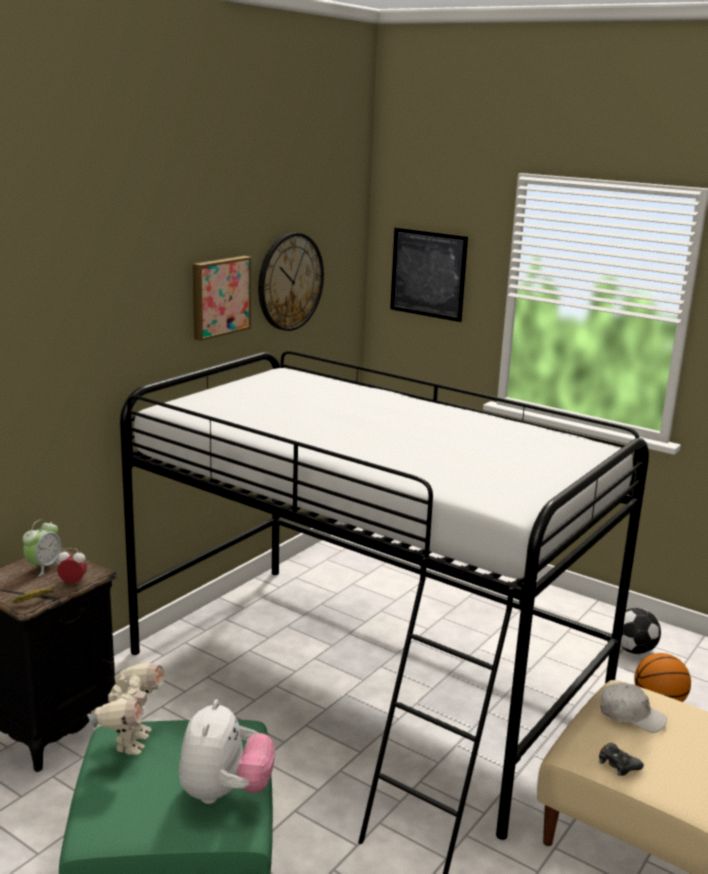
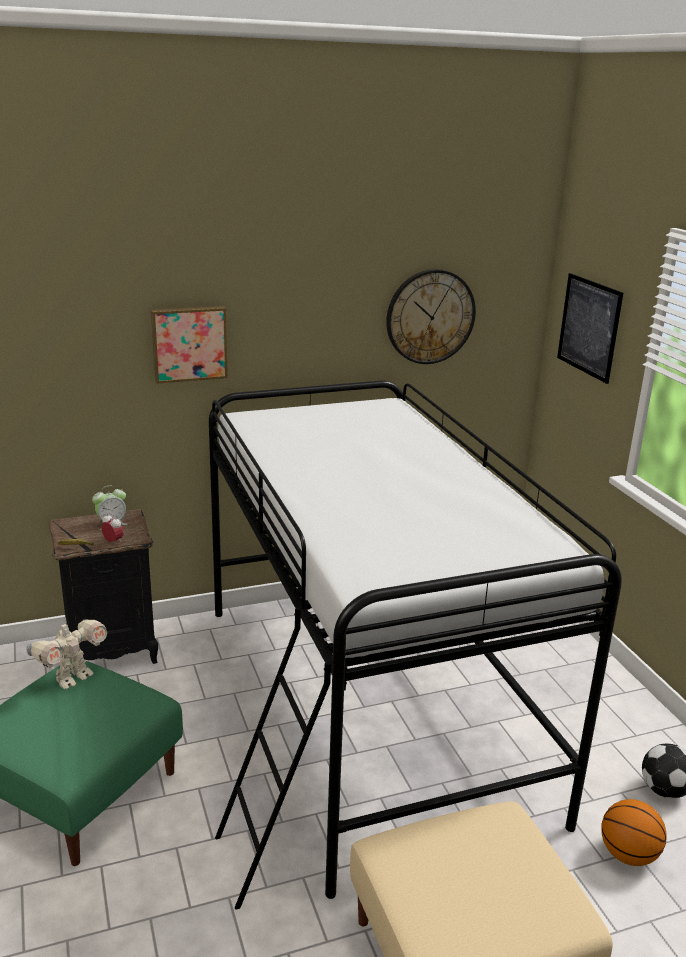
camera: 35 degrees right, 5 degrees up
plush toy [179,699,275,804] -> none
picture [193,256,251,341] -> picture moved to [151,306,228,384]
black game controller [599,743,644,776] -> none
white cap [601,683,667,733] -> none

